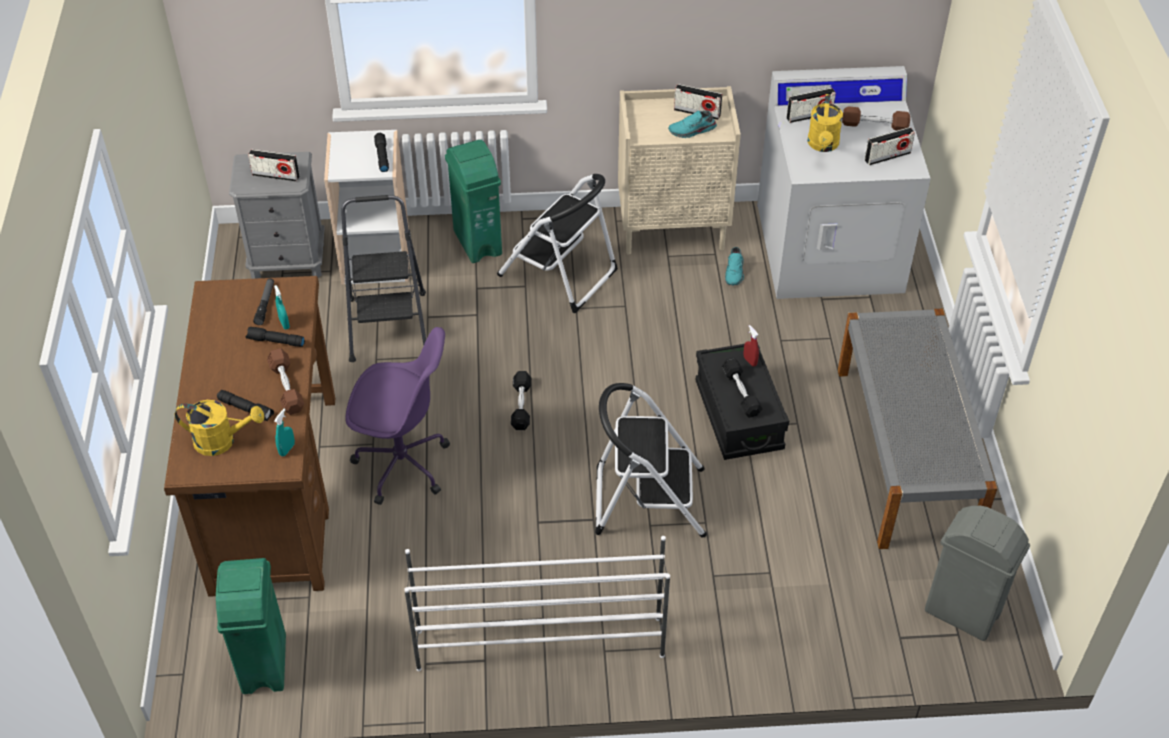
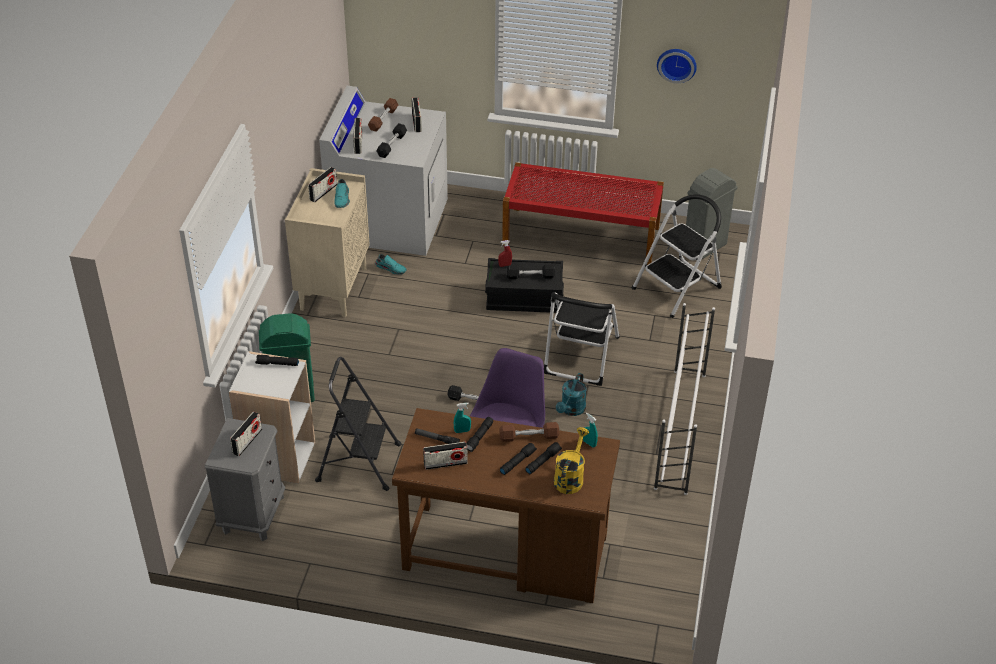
camera: 75 degrees left, 5 degrees down
green trash can [216,558,286,694] -> none
step ladder [497,174,618,313] -> step ladder moved to [632,194,722,318]
yellow watering can [807,94,843,152] -> black dumbbell [376,123,407,158]
grey bench [838,308,997,549] -> red bench [502,162,664,265]
none -> radio [423,442,467,470]
none -> black flashlight [500,443,537,475]
none -> turquoise watering can [556,373,587,416]
none -> wall clock [657,49,697,84]

